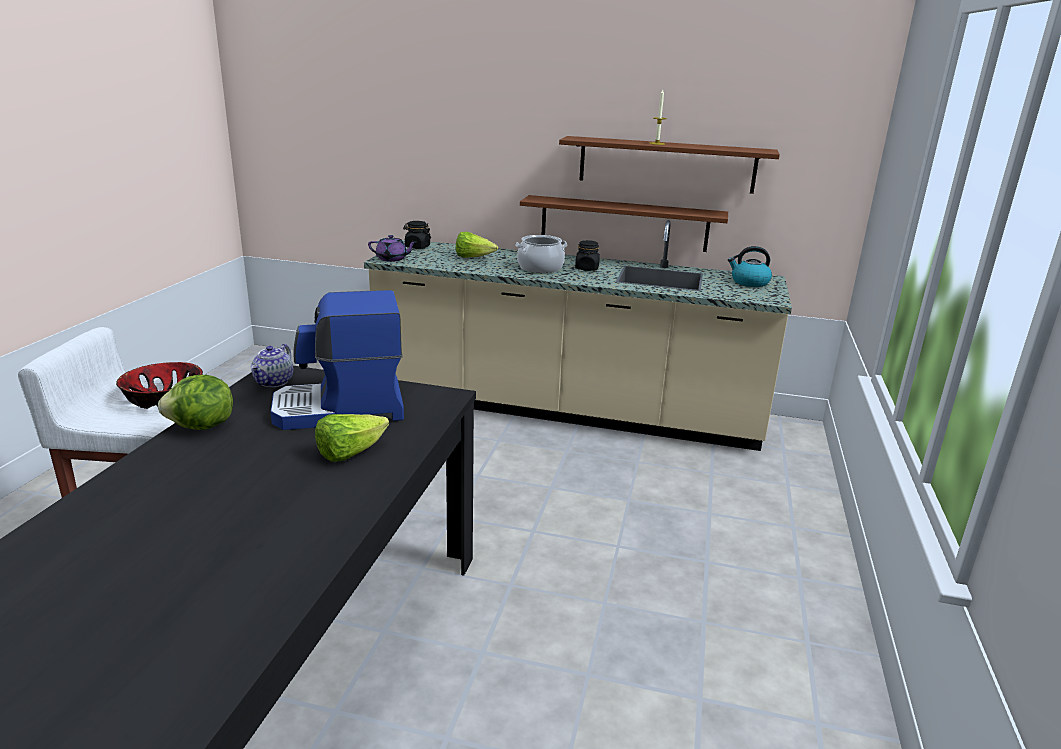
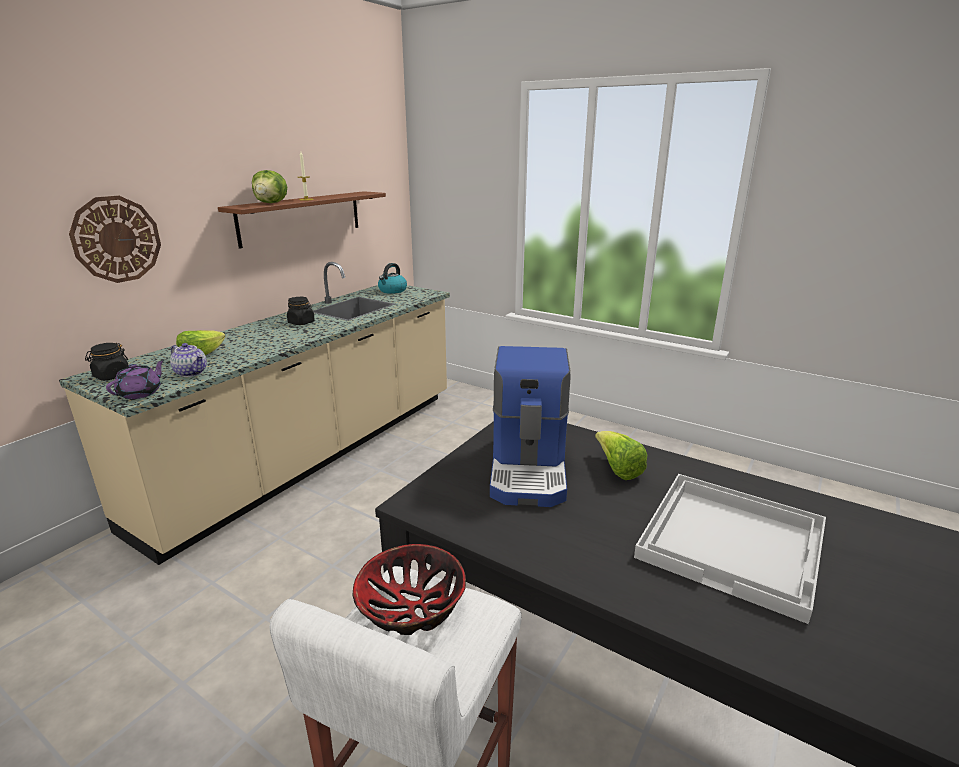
camera: 70 degrees left, 0 degrees up
lettuce [158,375,233,430] -> lettuce moved to [252,170,287,203]
teapot [251,344,293,387] -> teapot moved to [170,343,207,377]
cooking pot [515,235,567,273] -> none
brown shelf [520,195,728,252] -> none
none -> wall clock [69,196,161,283]
none -> white tray [634,474,826,624]

